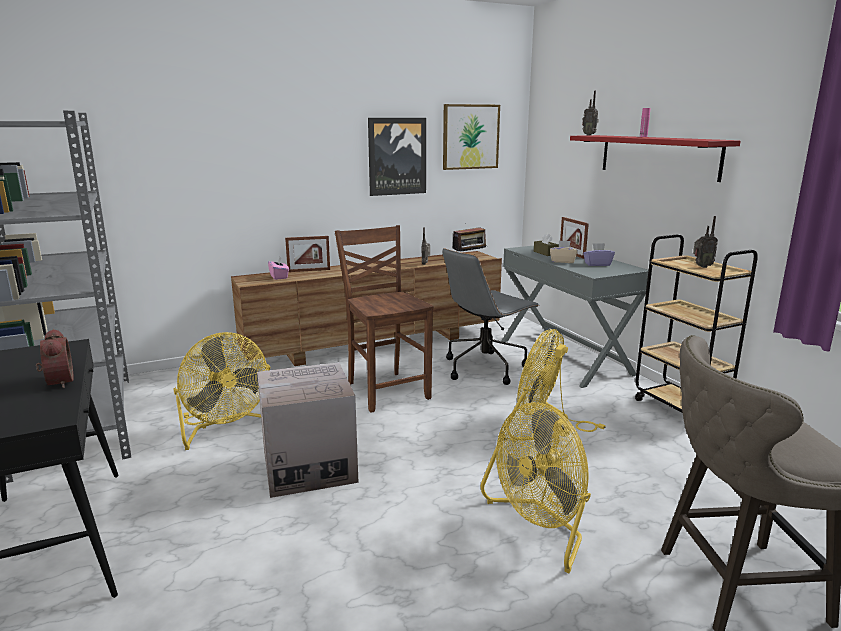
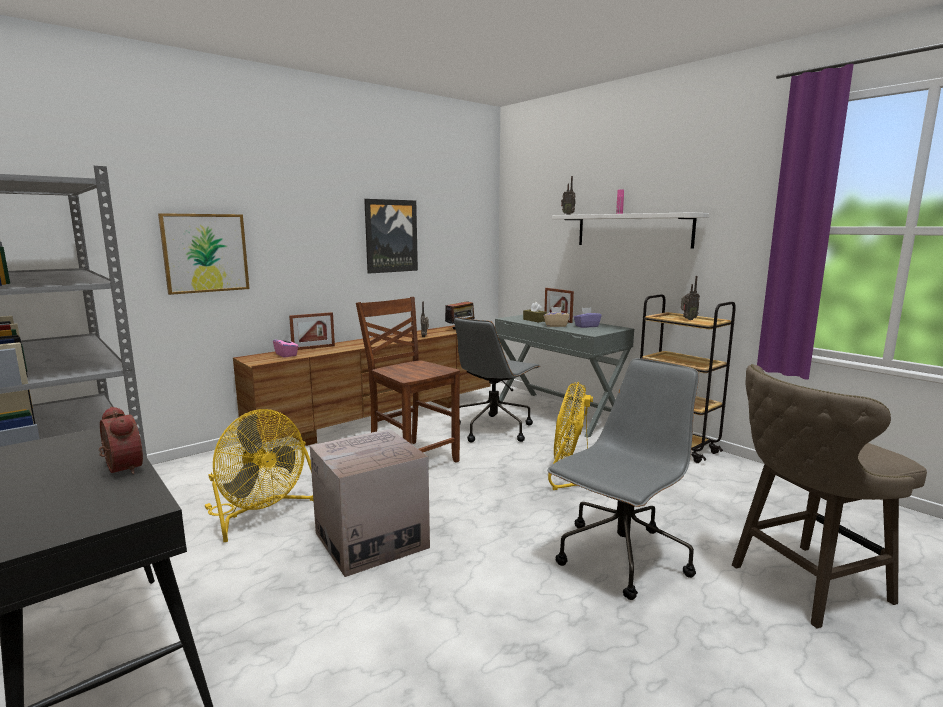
camera: 15 degrees left, 5 degrees down
picture [443,104,500,170] -> picture moved to [158,213,250,295]
yellow fan [481,402,591,573] -> grey office chair [547,358,699,600]
red shelf [570,135,741,182] -> white shelf [552,212,709,249]

